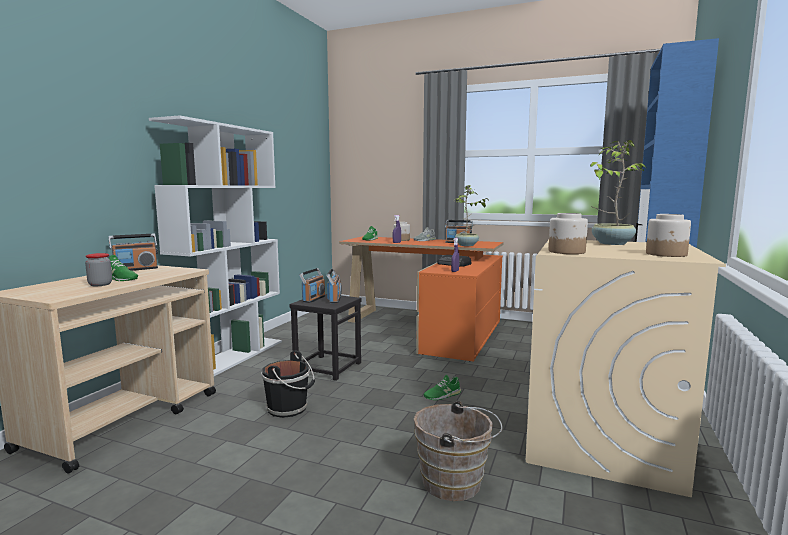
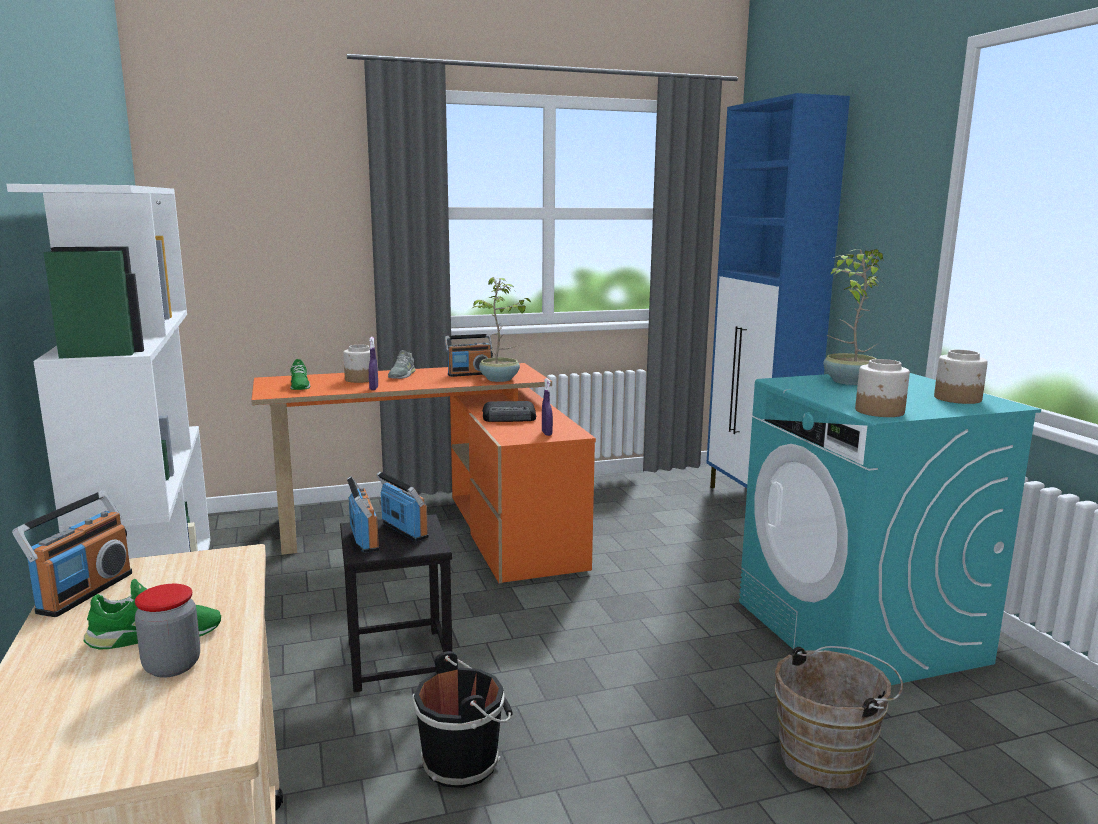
camera: 40 degrees left, 5 degrees up
green shoe [423,375,461,400] -> none
beige washing machine [526,240,726,498] -> turquoise washing machine [739,373,1041,685]

